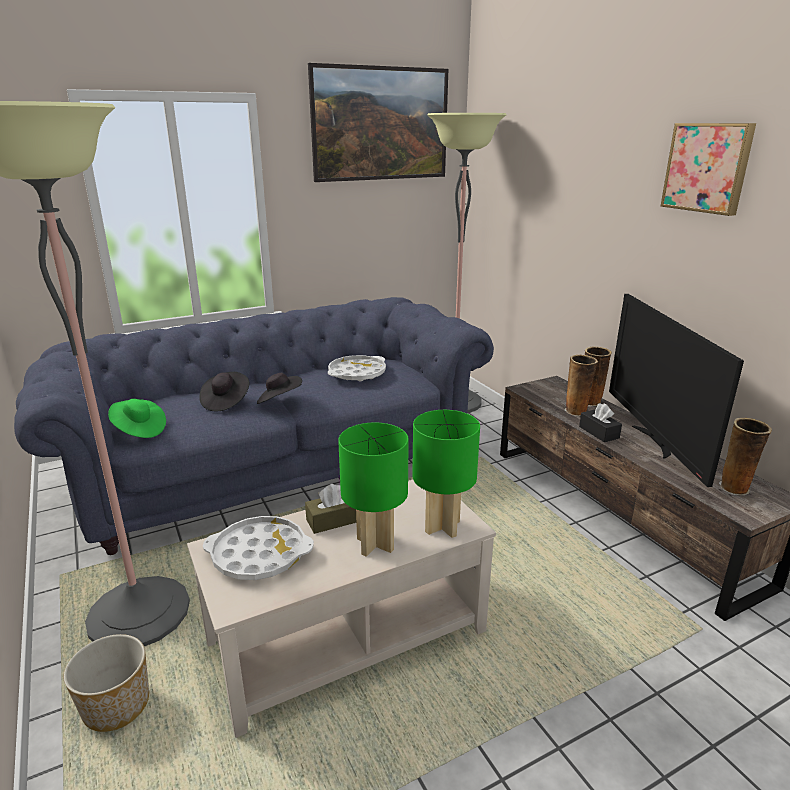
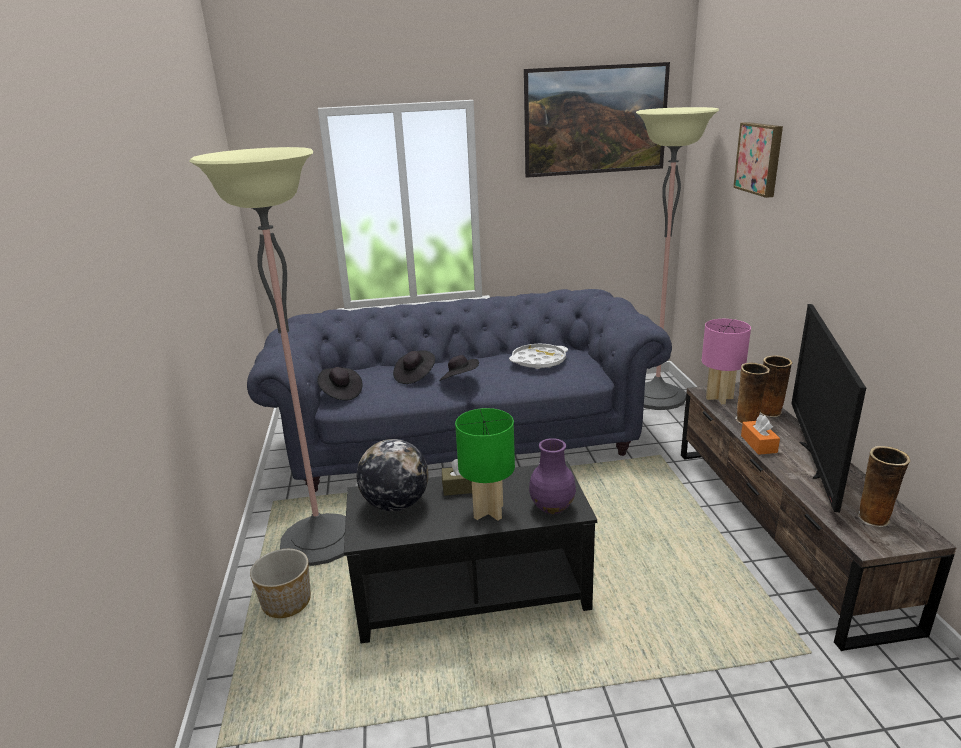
camera: 20 degrees right, 0 degrees up
green hat [108,399,166,438] -> black hat [317,367,363,400]
beige coffee table [187,480,496,738] -> black coffee table [344,461,597,643]
white tray [203,516,314,580] -> globe [357,439,428,512]
green table lamp [412,410,480,538] -> purple vase [529,438,576,514]
black tissue box [579,403,622,442] -> orange tissue box [741,415,780,455]
picture [661,123,756,216] -> picture moved to [733,122,783,198]
none -> pink table lamp [702,319,751,404]

